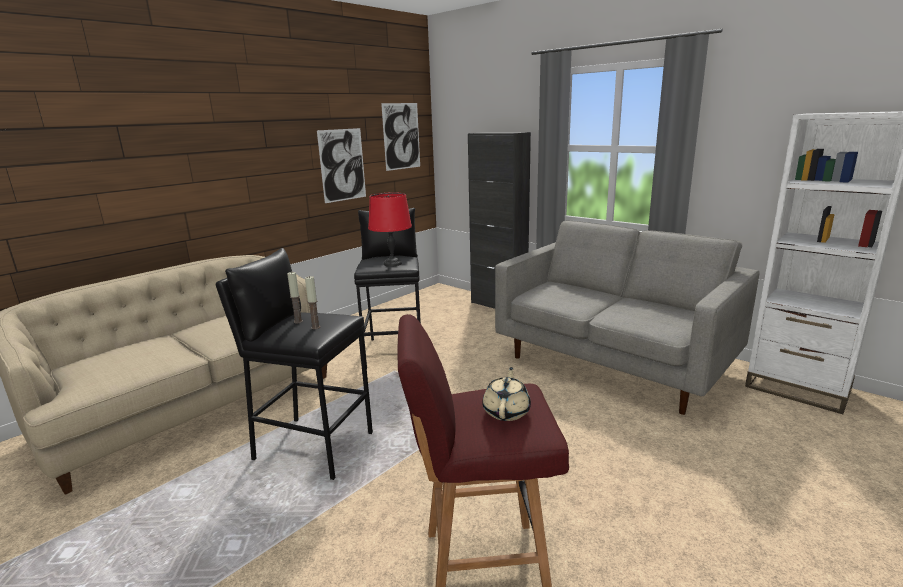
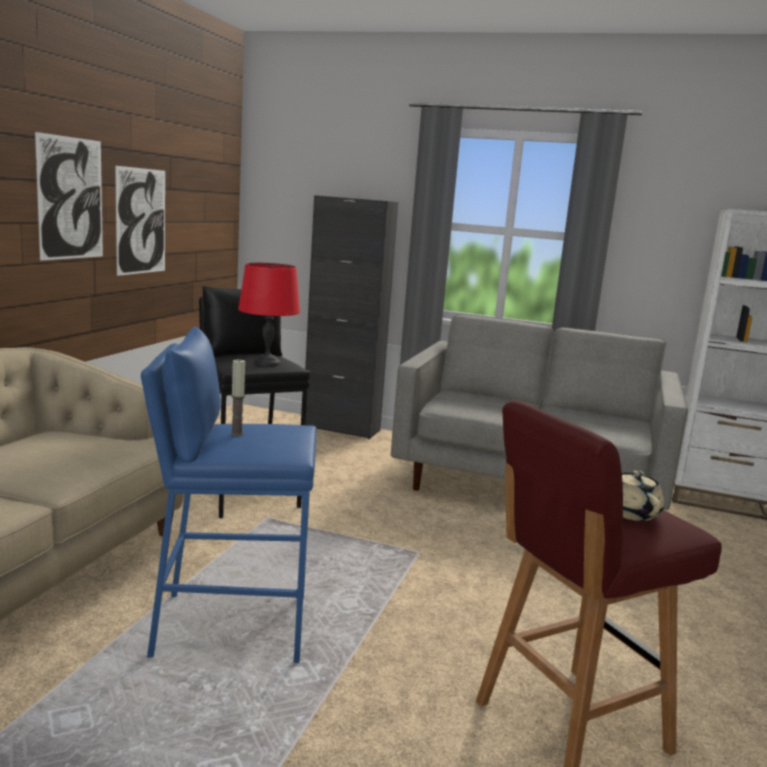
camera: 25 degrees left, 5 degrees down
black stool [216,248,373,480] -> blue stool [141,327,317,663]
candle [305,276,320,329] -> none
picture [381,103,420,171] -> picture moved to [35,132,103,261]

